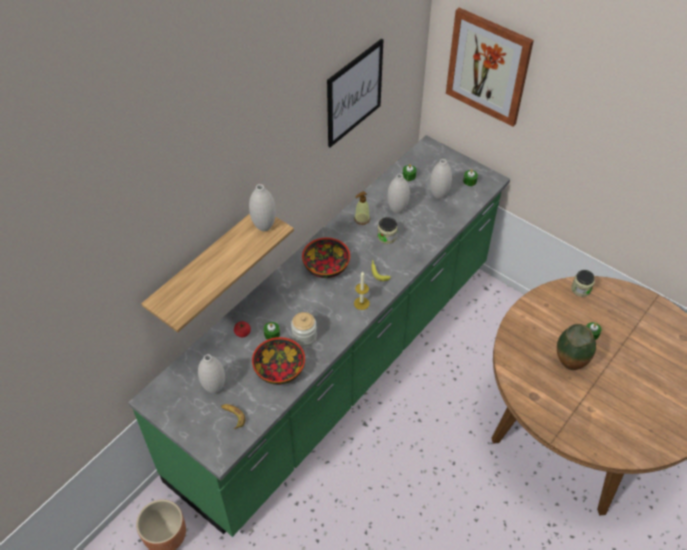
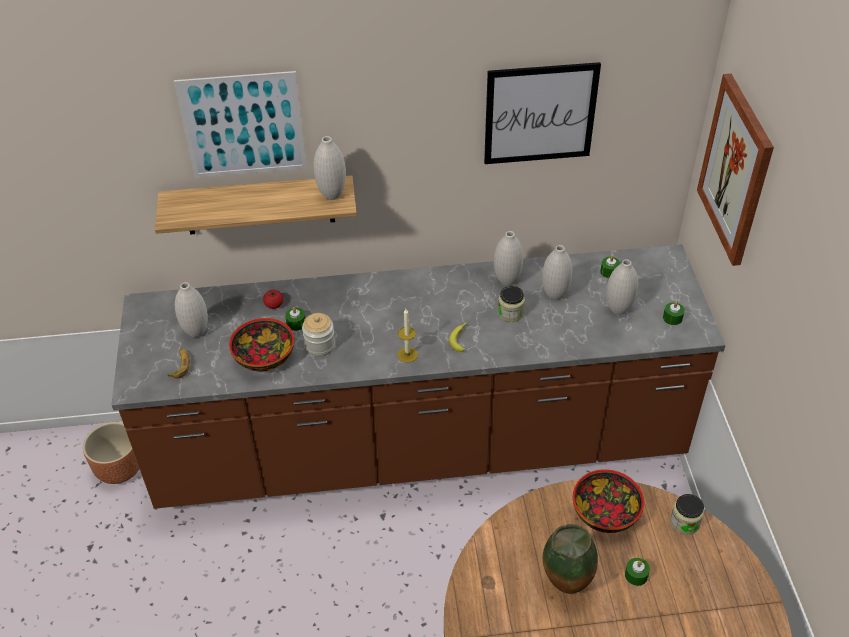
camera: 45 degrees right, 5 degrees down
green counter [128,135,510,537] -> brown counter [112,244,725,509]
bowl [302,238,350,278] -> bowl moved to [573,469,644,533]
soap dispenser [354,191,370,225] -> white vase [494,231,523,286]
none -> picture [174,71,307,178]

